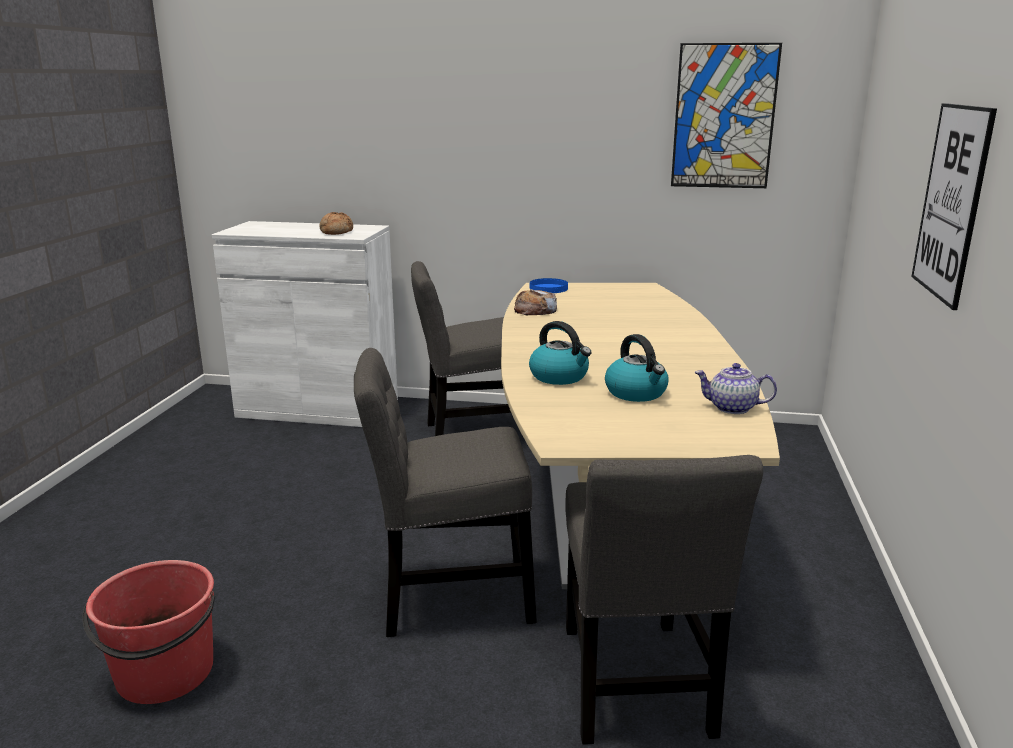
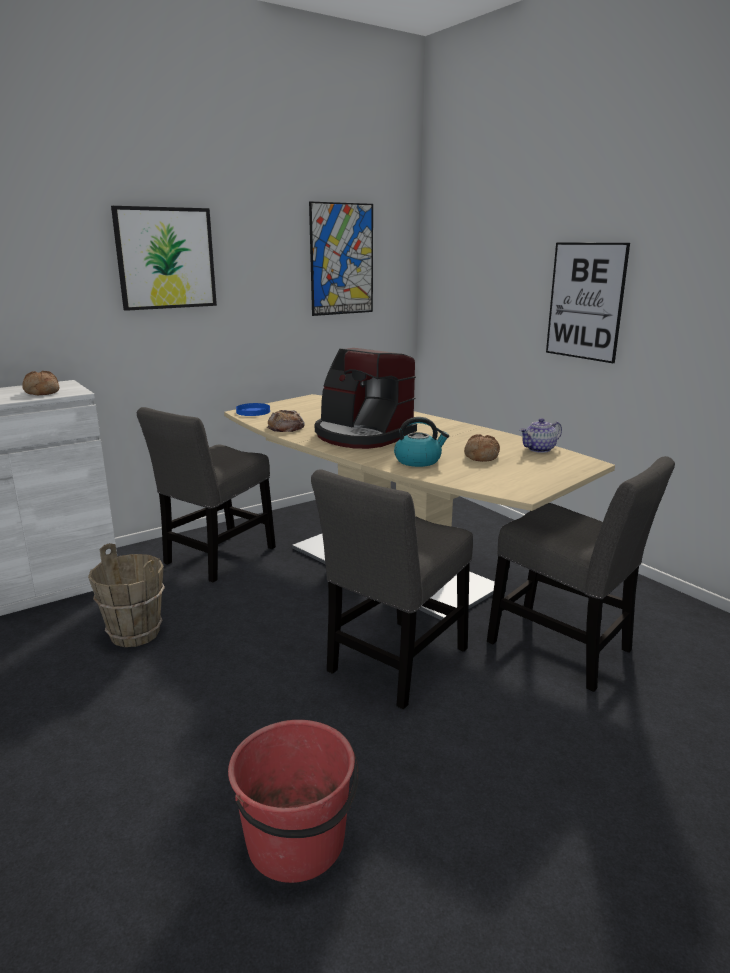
camera: 45 degrees left, 0 degrees up
kettle [605,334,668,402] -> bread [464,434,500,462]
none -> brown bucket [88,543,165,647]
none -> picture [111,206,217,311]
none -> coffee machine [315,348,417,449]

